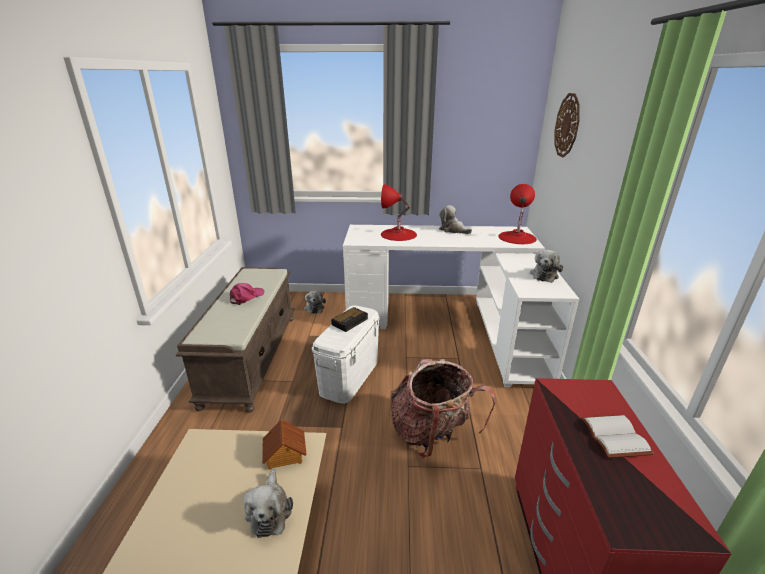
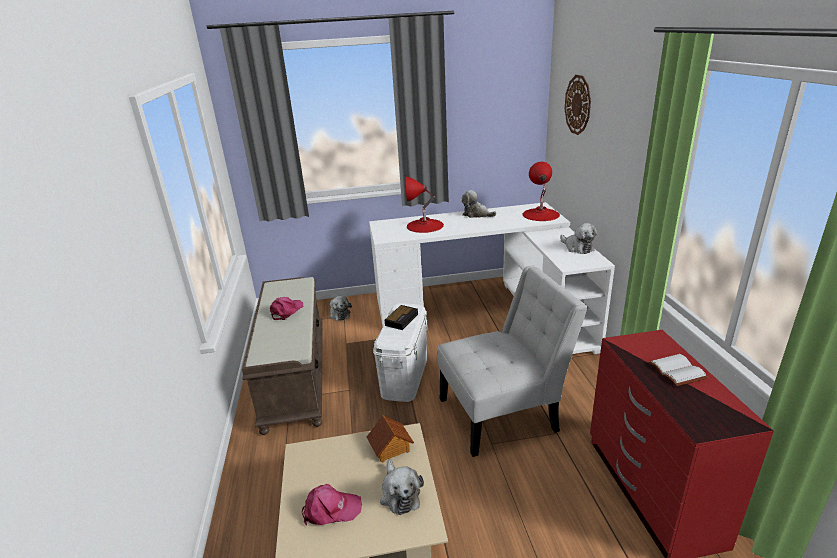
camera: 10 degrees left, 0 degrees up
backpack [391,359,496,459] -> white chair [437,266,588,457]
plush toy [530,250,563,283] -> plush toy turned 45 degrees counterclockwise [560,223,597,254]
none -> pink cap [302,484,362,526]

